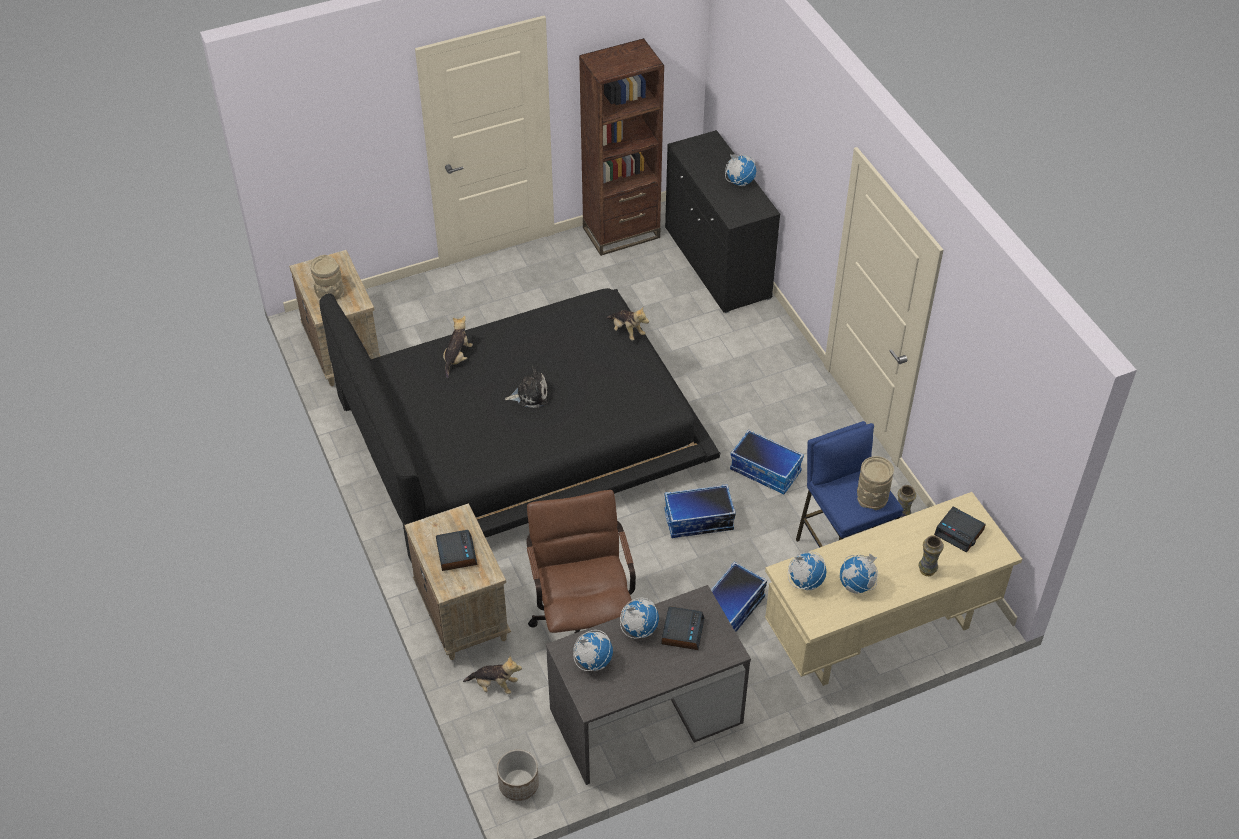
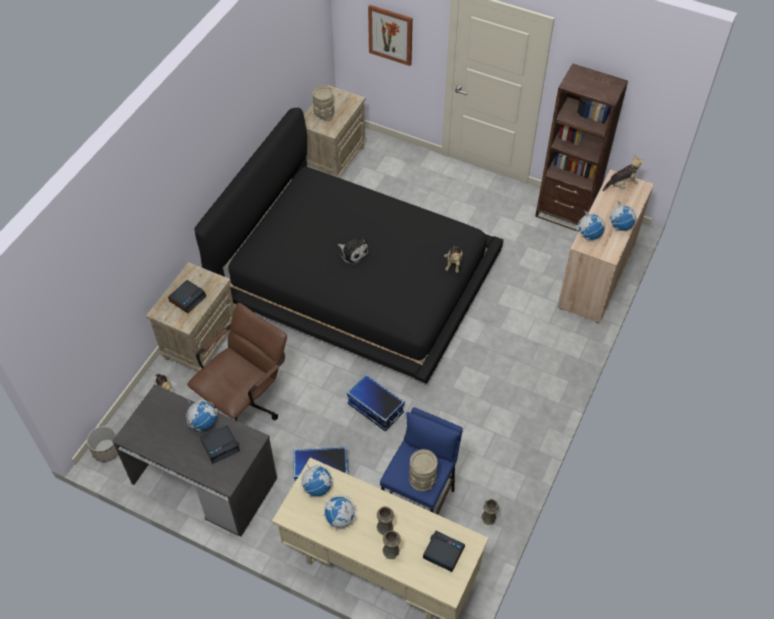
camera: 50 degrees right, 5 degrees up
plush toy [443,316,473,378] -> plush toy moved to [602,156,644,191]
globe [573,630,613,671] -> globe moved to [577,210,605,240]
black cabinet [665,130,780,313] -> beige cabinet [557,169,654,324]
storage box [730,429,804,494] -> none
alarm clock [934,507,986,552] -> alarm clock turned 120 degrees clockwise [423,531,465,572]
none -> picture [368,5,413,66]
none -> vase [377,506,394,535]

